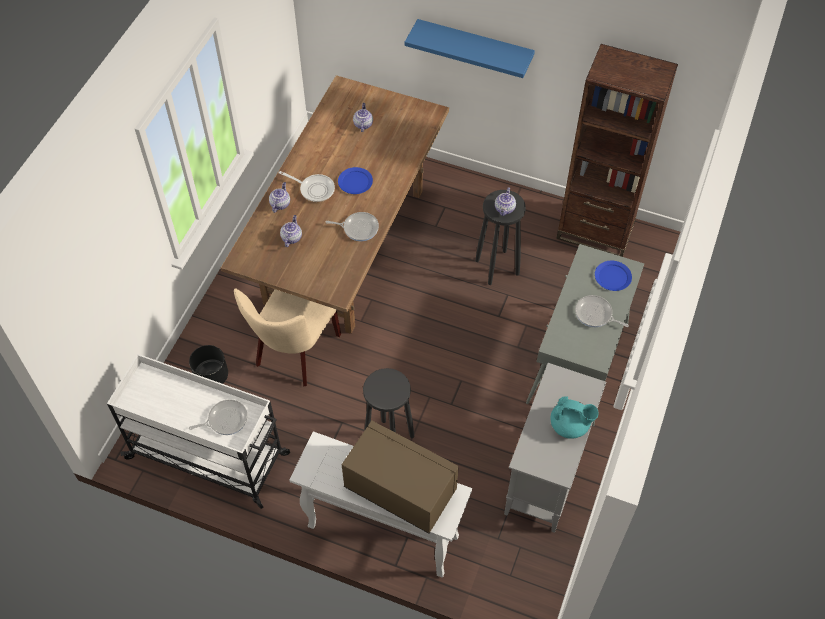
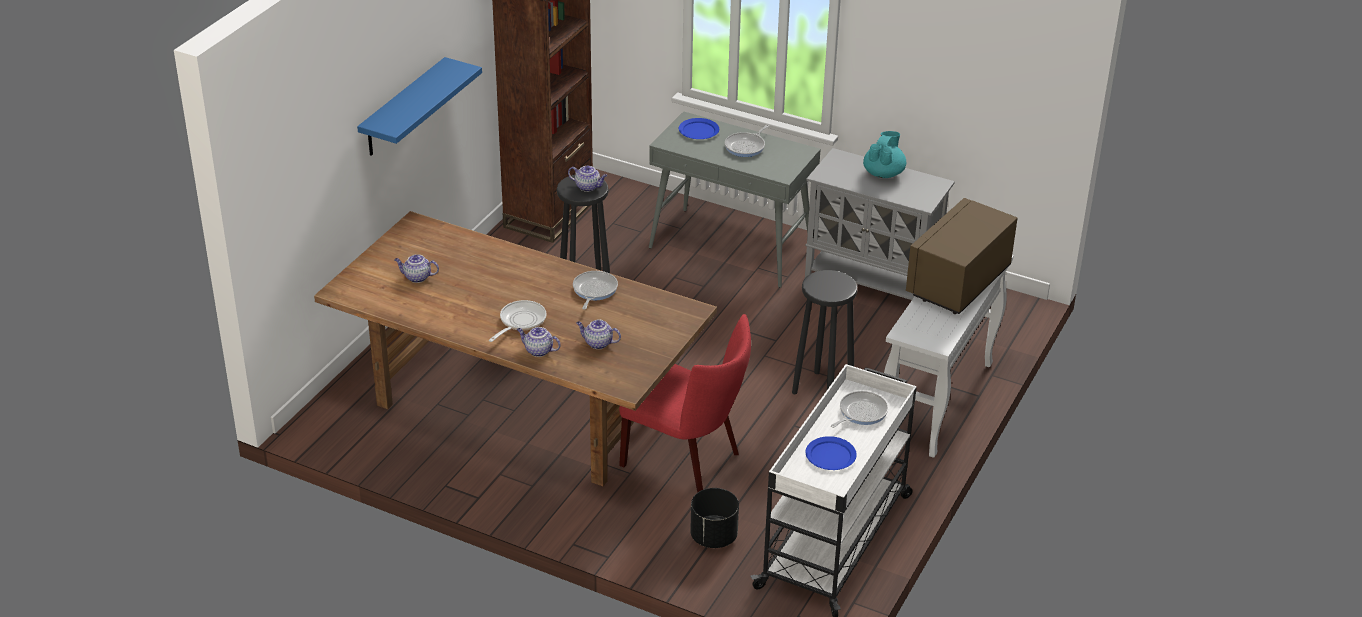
camera: 85 degrees left, 20 degrees down
frying pan [189,399,248,435] -> frying pan turned 60 degrees clockwise [831,391,888,428]
beige chair [234,288,341,387] -> red chair [619,314,751,493]
blue plate [338,167,373,194] -> blue plate moved to [805,436,857,470]

